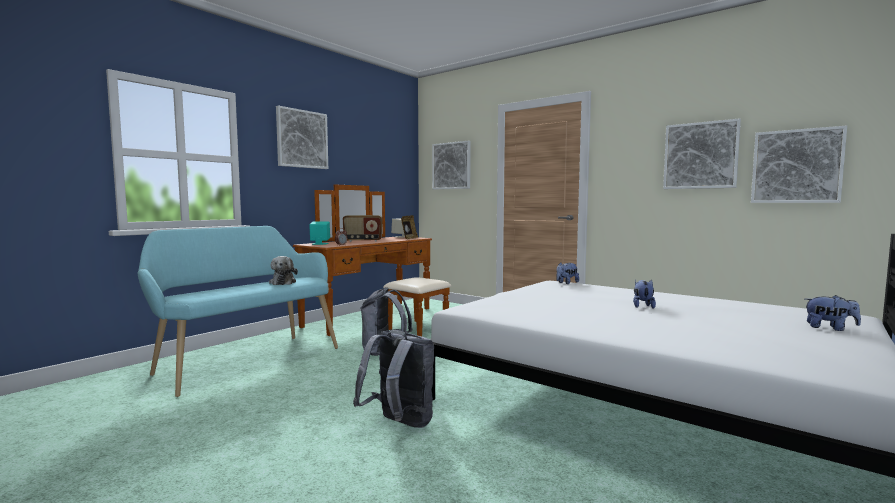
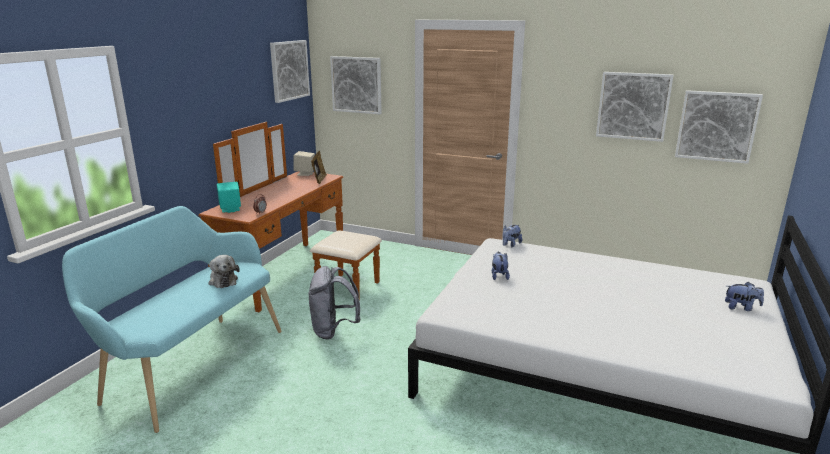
camera: 15 degrees left, 15 degrees up
picture [276,106,328,169] -> picture moved to [270,40,310,103]
radio [343,215,382,242] -> none
grey backpack [353,330,434,428] -> none
plush toy [633,280,656,309] -> plush toy moved to [492,252,510,280]

